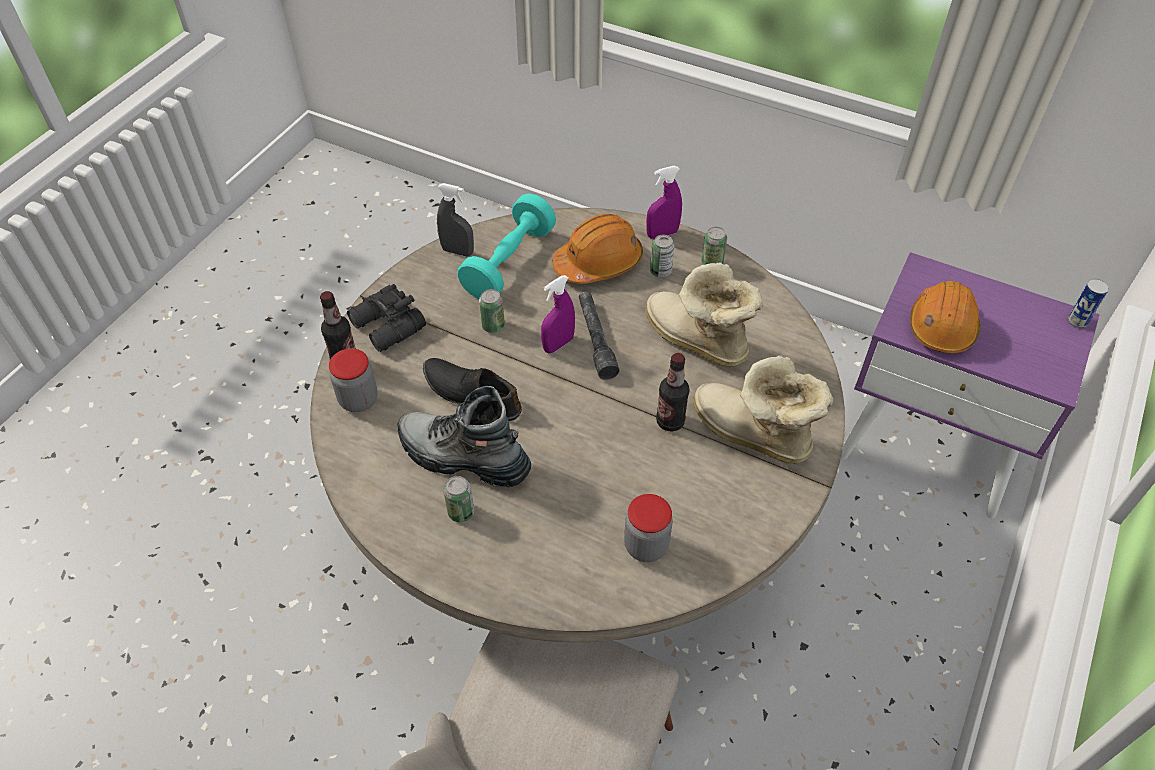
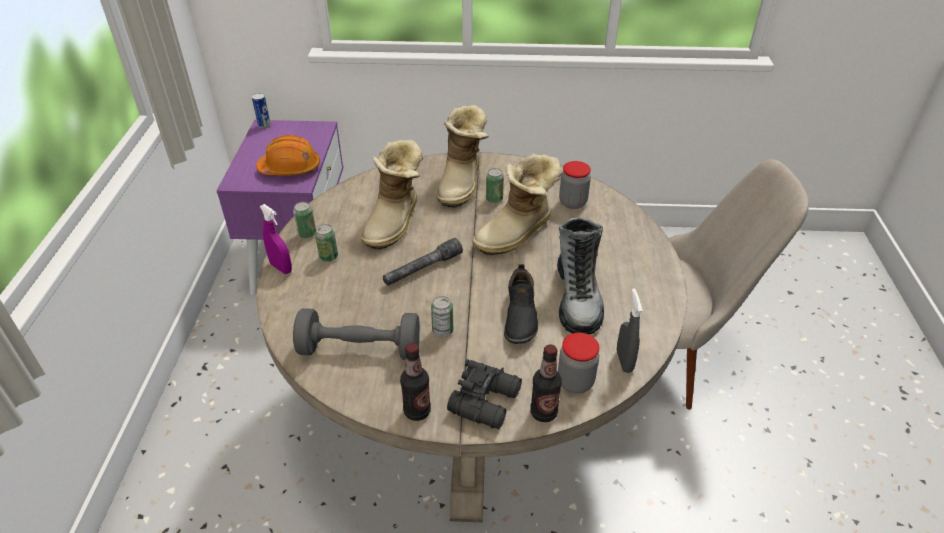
camera: 115 degrees left, 10 degrees down
grey spray bottle [437,183,474,256] -> grey spray bottle moved to [617,288,643,373]
can [443,476,474,522] -> can moved to [486,168,504,203]
turquoise dumbbell [457,193,556,299] -> grey dumbbell [293,308,420,360]
purple spray bottle [541,275,575,353] -> none
orange hard hat [552,214,643,284] -> none
bottle [656,353,689,432] -> bottle moved to [400,343,431,421]
none -> boot [473,153,562,255]

